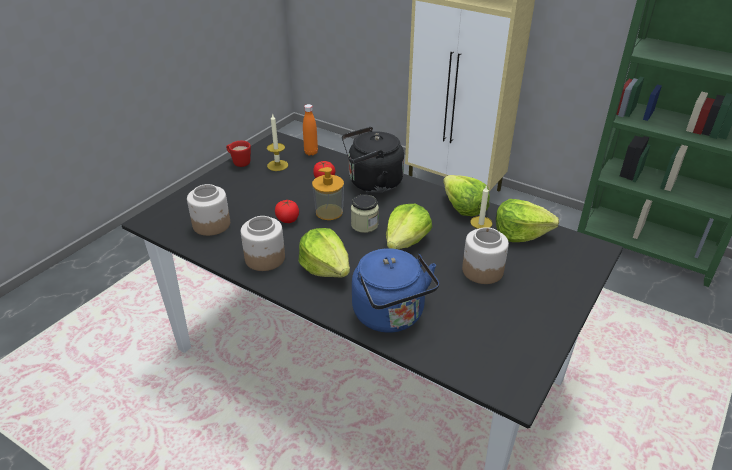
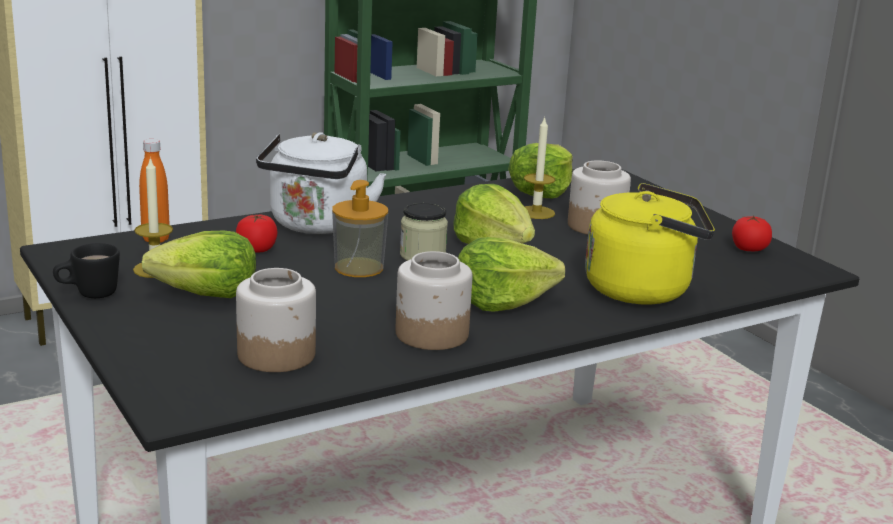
camera: 65 degrees left, 15 degrees down
red mug [226,141,251,167] -> black mug [53,243,120,298]
tomato [275,199,299,223] -> tomato moved to [732,216,772,251]
black kettle [342,127,404,193] -> white kettle [256,132,386,234]
blue kettle [352,248,439,333] -> yellow kettle [585,183,715,304]
lettuce [443,175,490,216] -> lettuce moved to [142,231,256,298]

